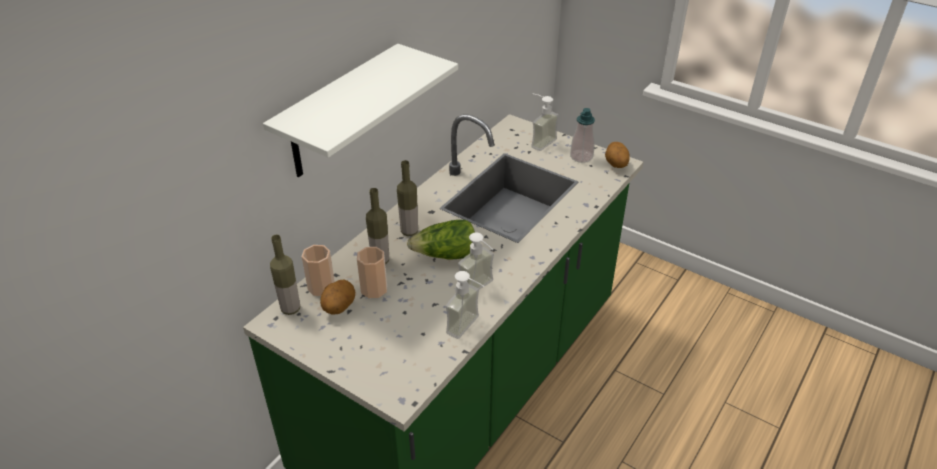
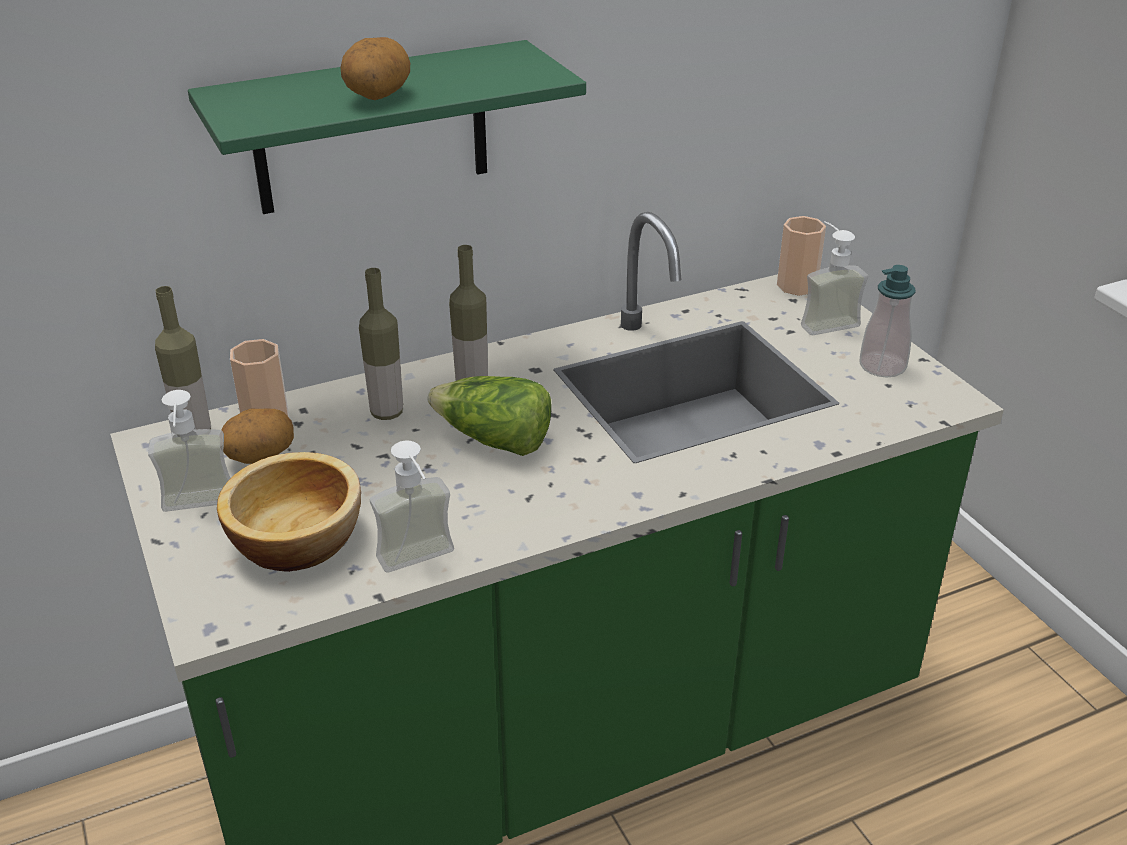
camera: 30 degrees right, 5 degrees down
white shelf [263,44,458,177] -> green shelf [188,40,586,214]
cup [357,247,387,298] -> cup moved to [777,216,826,296]
soap dispenser [458,232,494,290] -> soap dispenser moved to [148,390,230,512]
potato [605,142,630,168] -> potato moved to [340,37,410,100]
none -> bowl [217,452,361,572]

